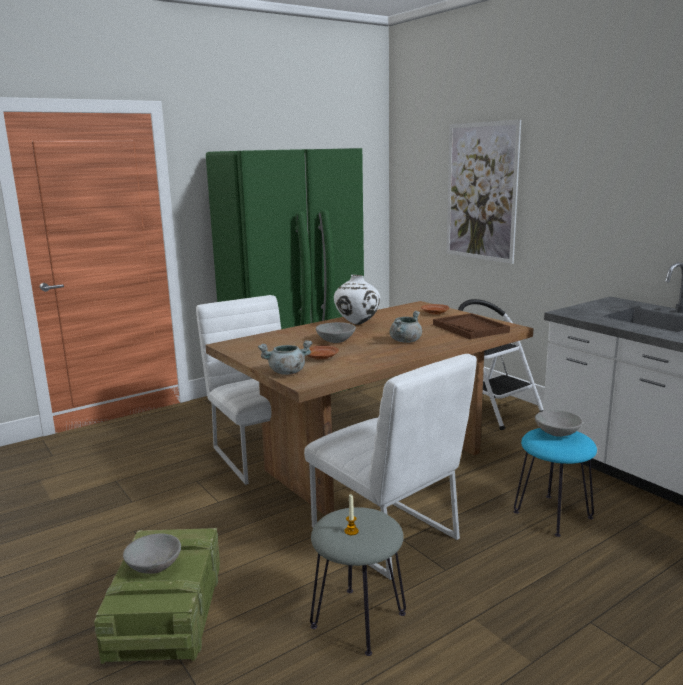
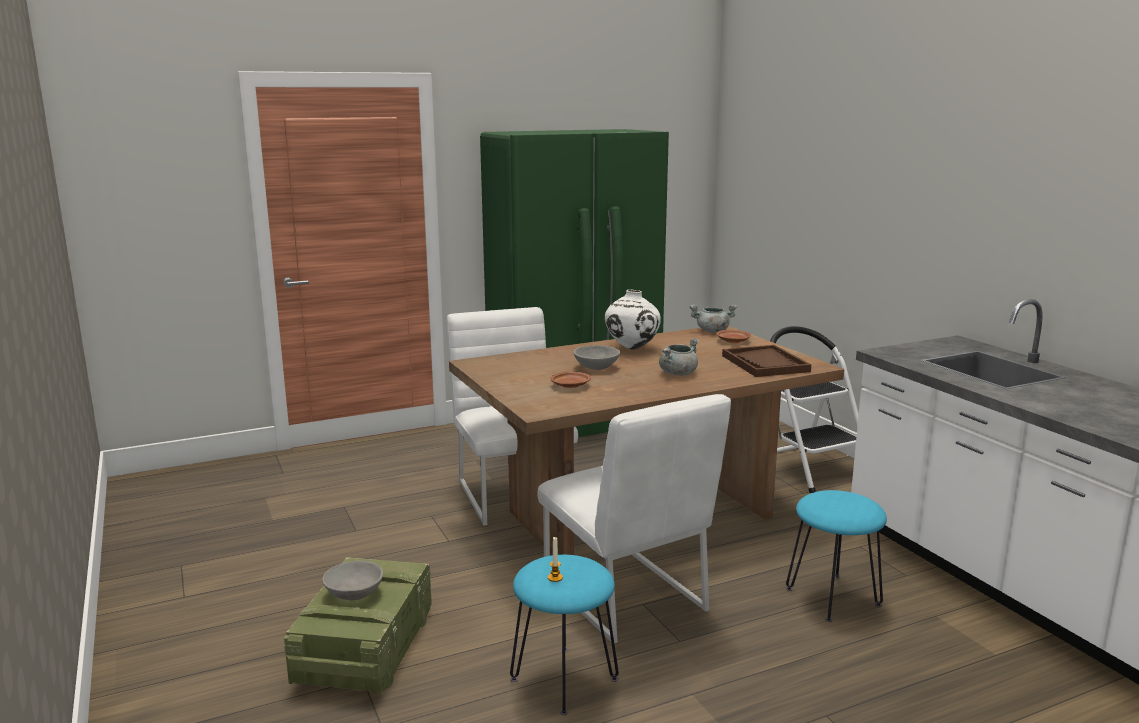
camera: 10 degrees right, 0 degrees up
grey cooking pot [258,340,312,375] -> grey cooking pot moved to [689,304,737,333]
grey stool [310,507,406,656] -> turquoise stool [510,555,619,715]
picture [447,120,521,264] -> none
grey bowl [535,410,583,437] -> none

